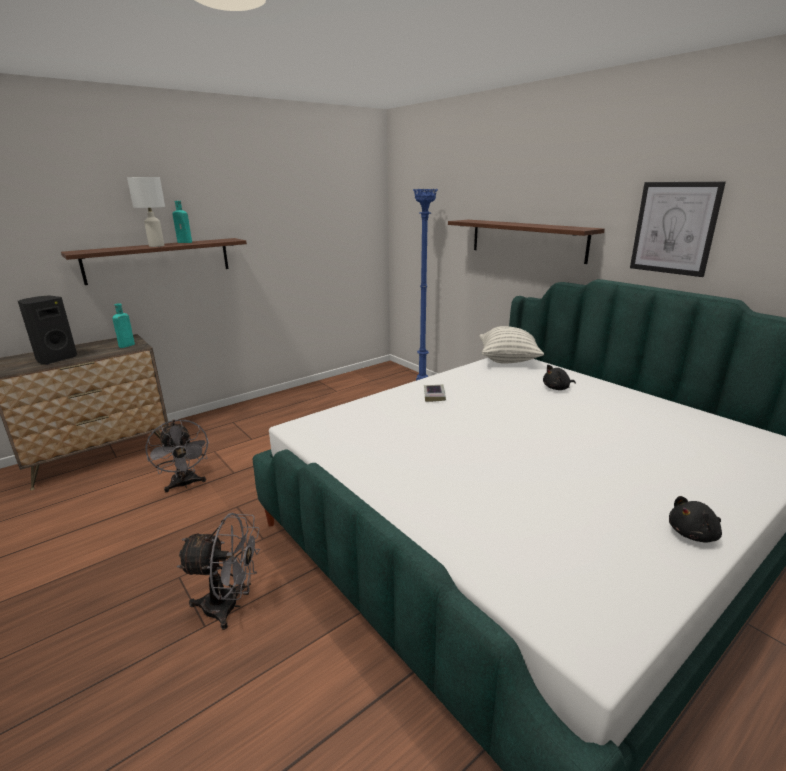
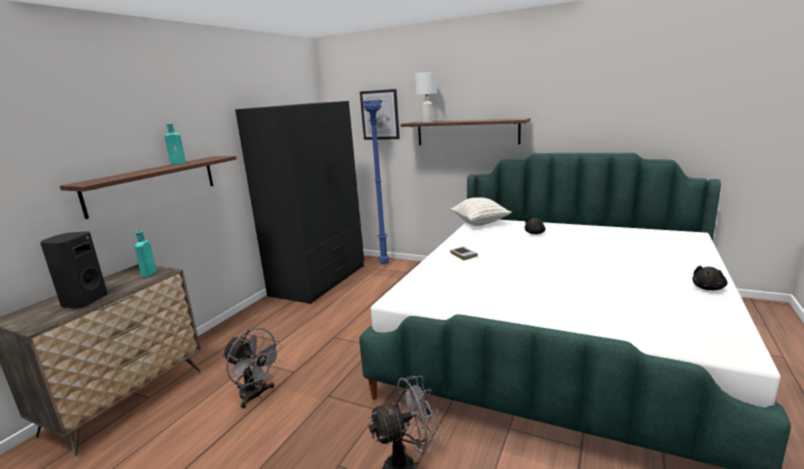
camera: 25 degrees left, 5 degrees down
white table lamp [127,177,165,247] -> white table lamp moved to [415,72,437,123]
picture [630,182,726,277] -> picture moved to [360,89,400,140]
none -> black wardrobe [235,101,364,304]

